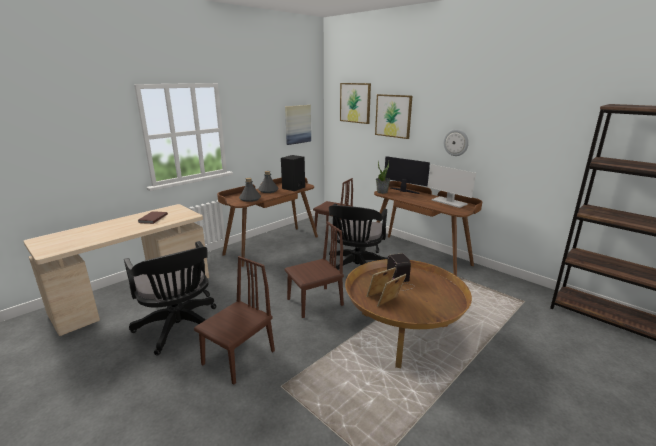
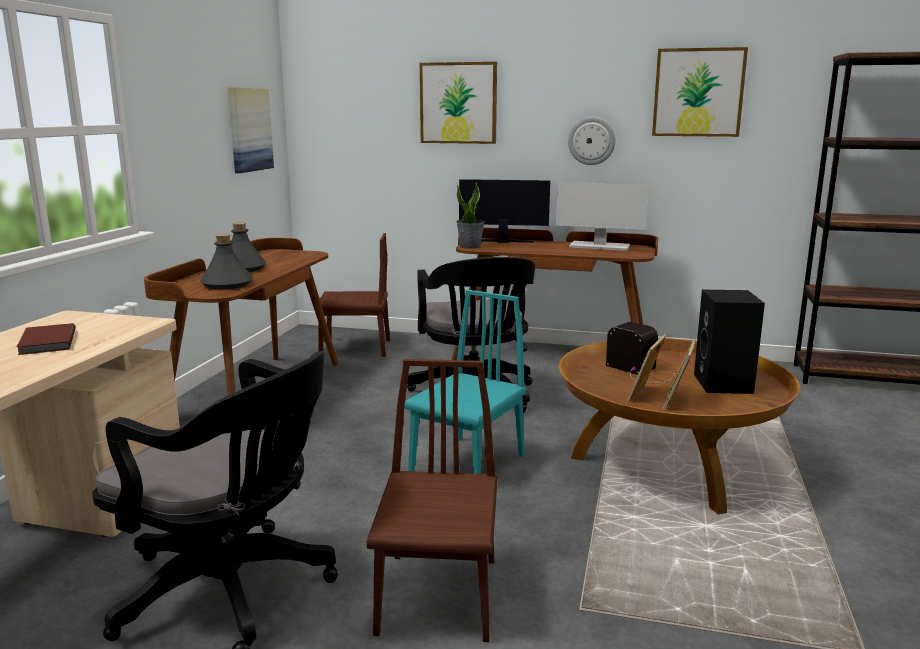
camera: 30 degrees left, 5 degrees down
black speaker [281,155,305,191] -> black speaker moved to [694,290,765,394]
brown chair [285,222,344,318] -> turquoise chair [404,289,527,474]
picture [340,83,371,124] -> picture moved to [652,47,748,137]

